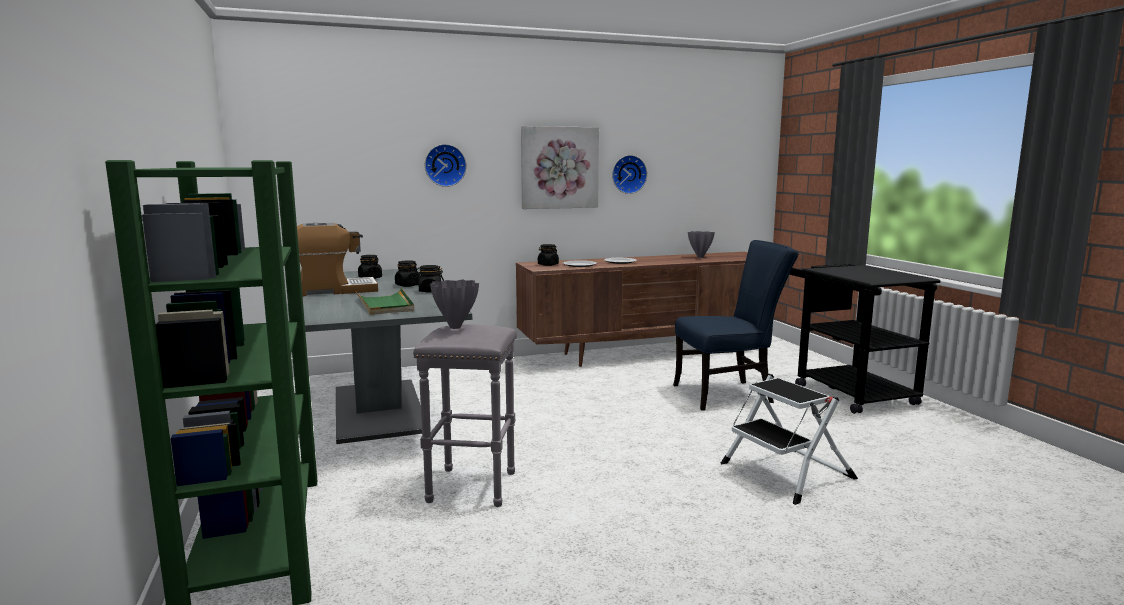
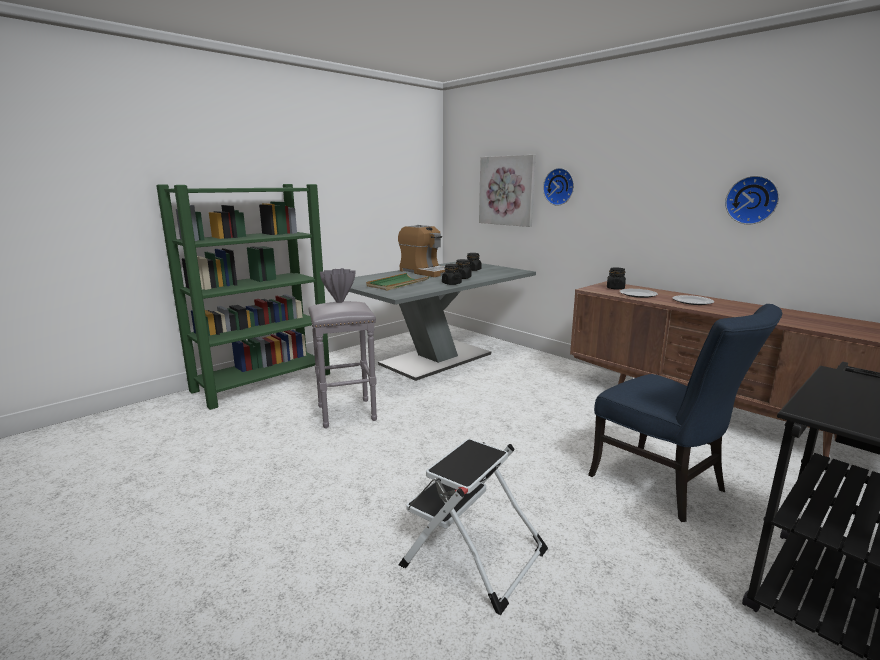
camera: 65 degrees right, 5 degrees up
picture [521,126,599,209] -> picture moved to [479,155,536,227]
grey vase [688,231,715,258] -> none

